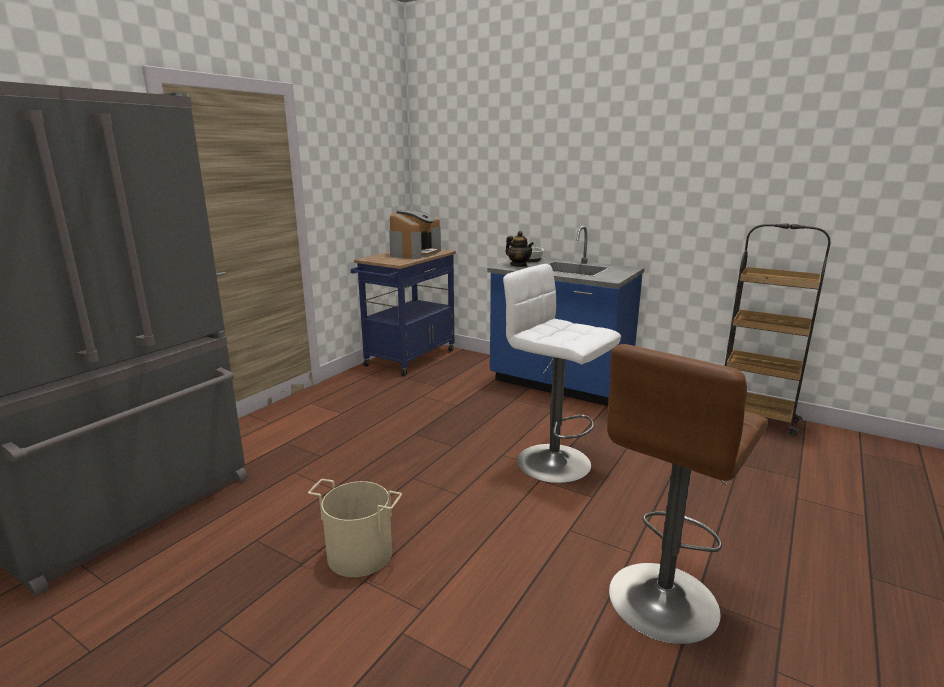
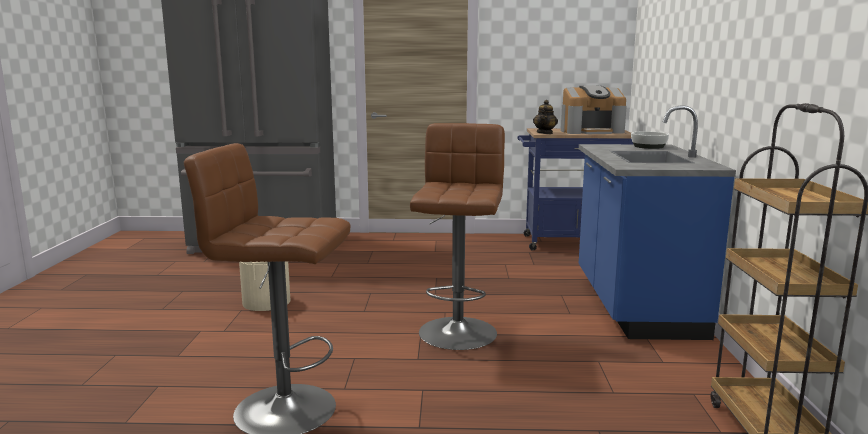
camera: 60 degrees right, 5 degrees down
white stool [503,264,621,483] -> brown stool [410,123,505,350]
teapot [506,231,534,267] -> teapot moved to [533,100,558,134]

